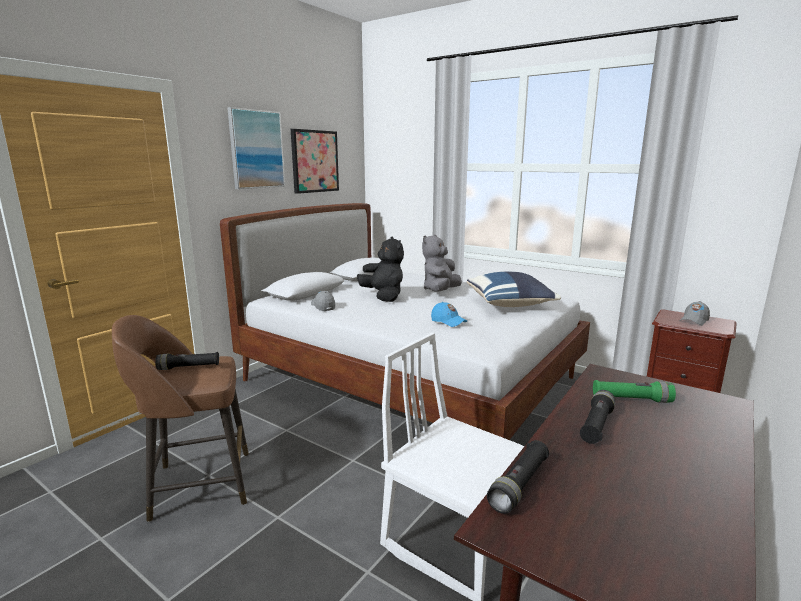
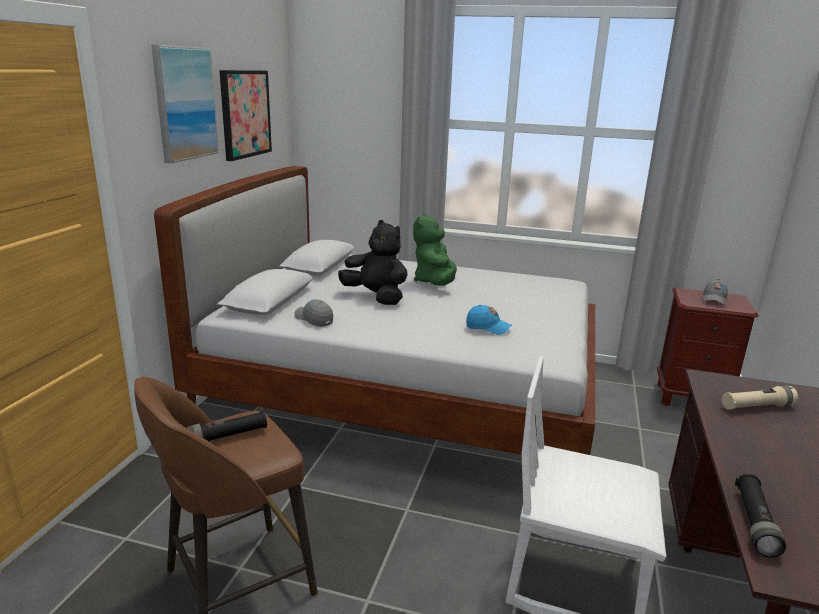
camera: 20 degrees left, 5 degrees up
grey plush toy [422,234,462,291] -> green plush toy [413,213,457,286]
blue pillow [467,272,561,307] -> none
black flashlight [580,390,615,444] -> none
green flashlight [593,380,676,403] -> beige flashlight [722,386,798,410]

